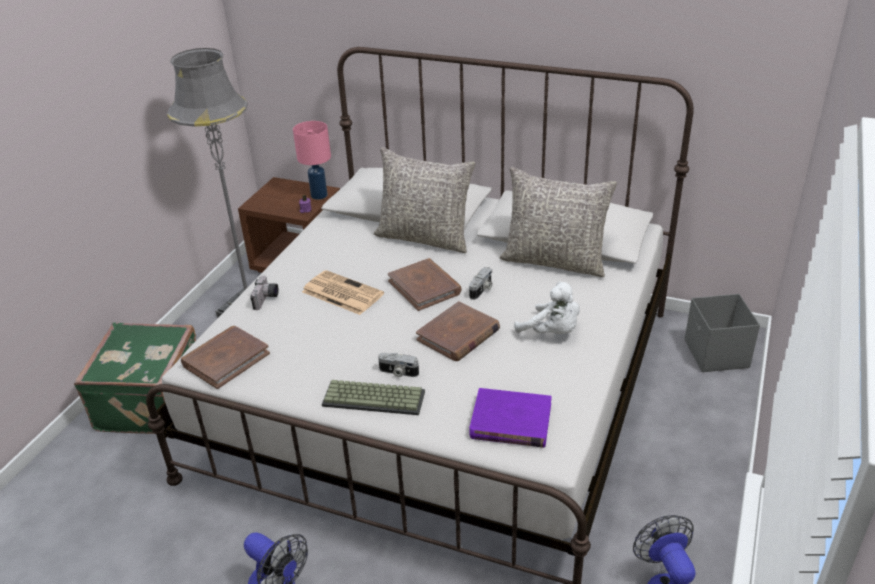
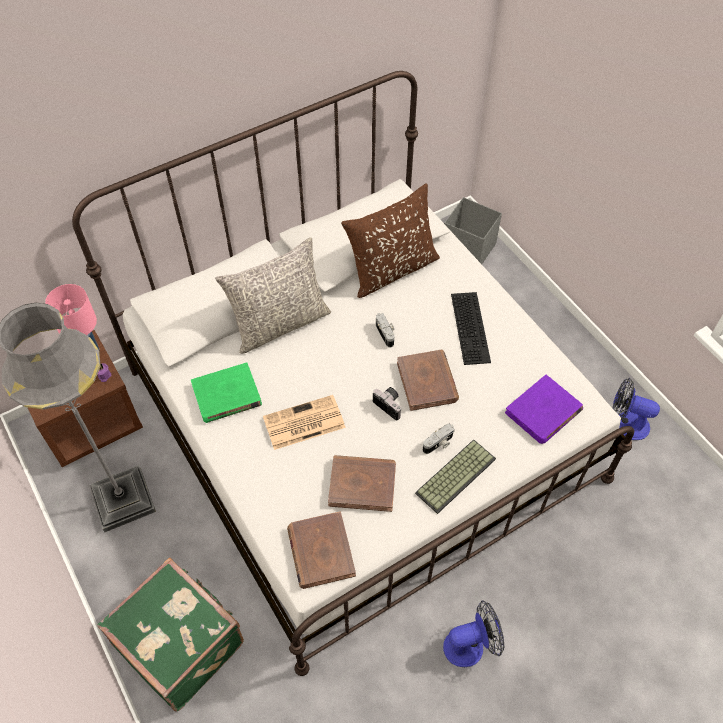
camera: 55 degrees left, 20 degrees up
camera [250,275,279,310] -> camera moved to [373,387,401,420]
brown book [388,258,462,311] -> brown book moved to [328,455,396,512]
grey pillow [499,167,617,277] -> brown pillow [341,184,440,298]
white plush toy [514,281,580,334] -> keyboard [451,292,491,365]
none -> green book [191,362,262,423]

